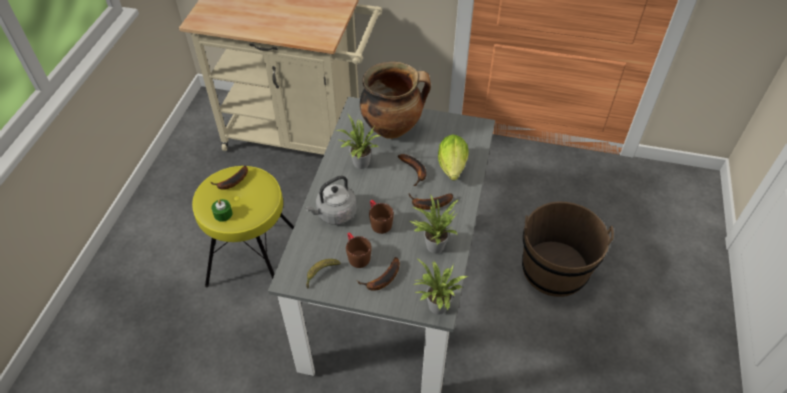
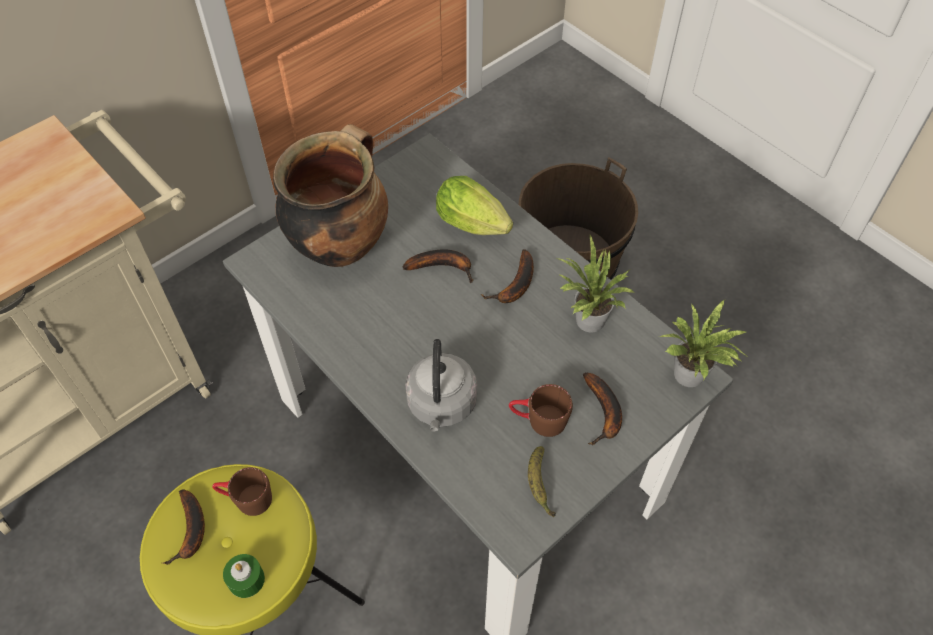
camera: 55 degrees left, 5 degrees up
potted plant [336,115,381,169] -> none
brown mug [369,200,394,234] -> brown mug moved to [212,467,272,516]

